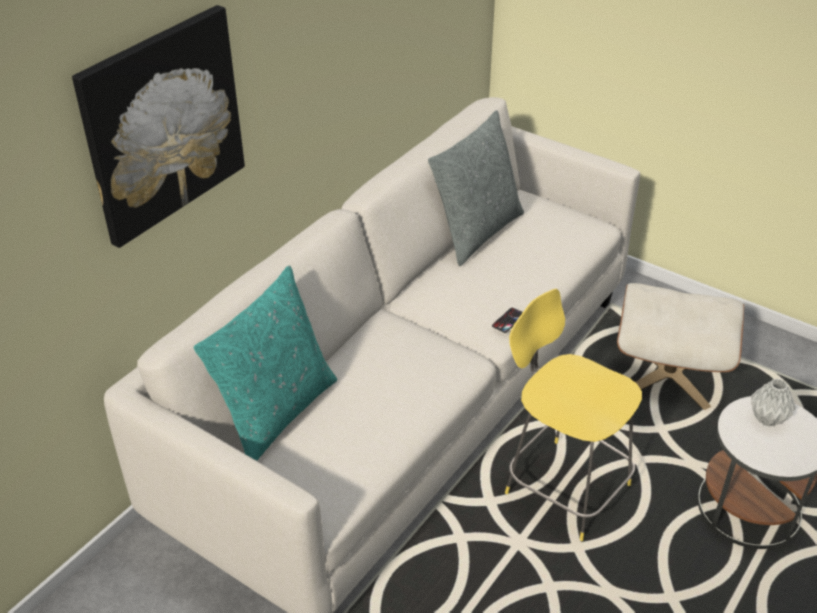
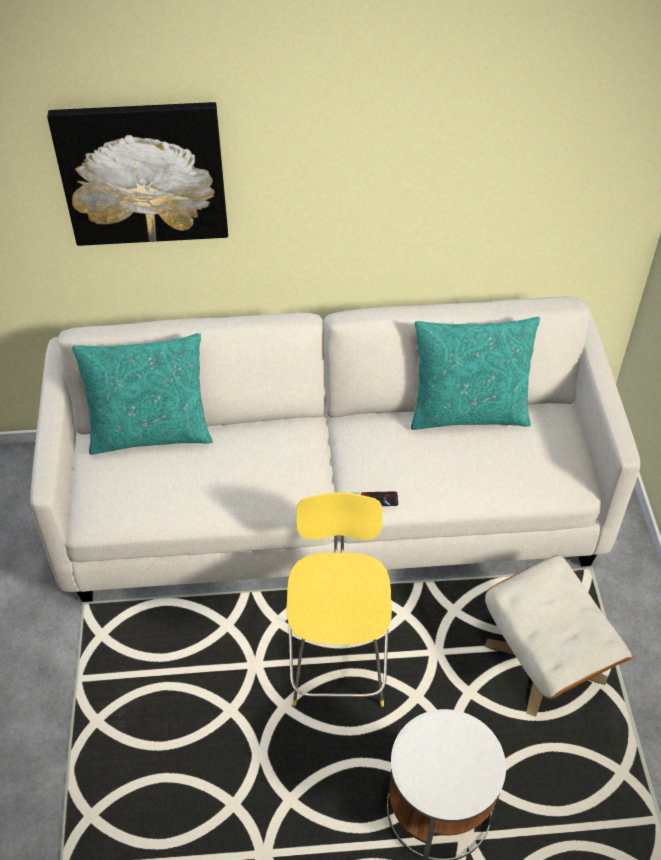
camera: 50 degrees right, 10 degrees up
grey pillow [428,110,524,266] -> turquoise pillow [411,317,540,430]
grey vase [751,378,796,427] -> none

